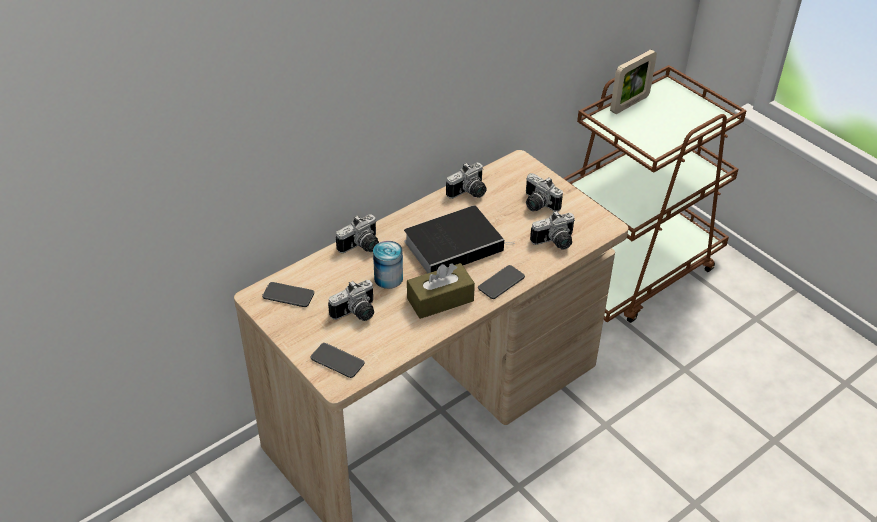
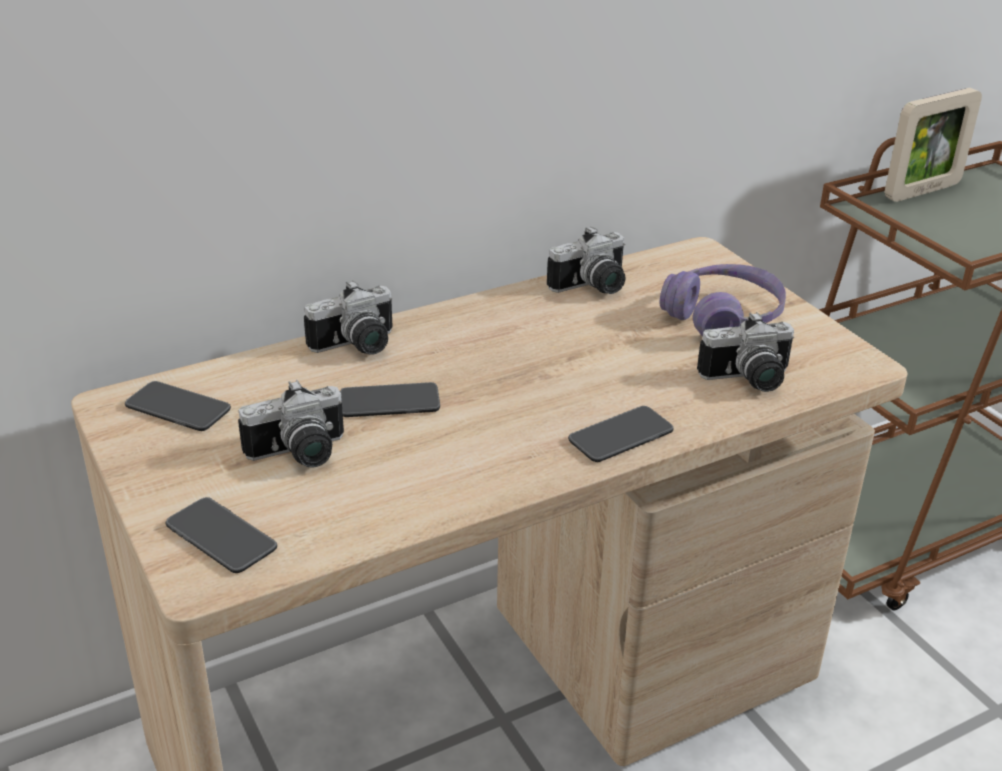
camera: 10 degrees right, 10 degrees down
can [373,241,403,289] -> phone [340,382,440,417]
book [404,205,515,273] -> none
brown tissue box [407,263,475,319] -> none
camera [526,173,563,212] -> purple headphones [660,264,786,336]

